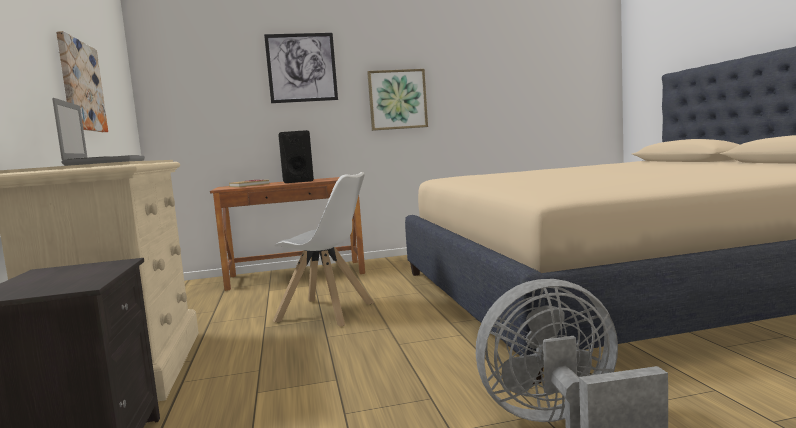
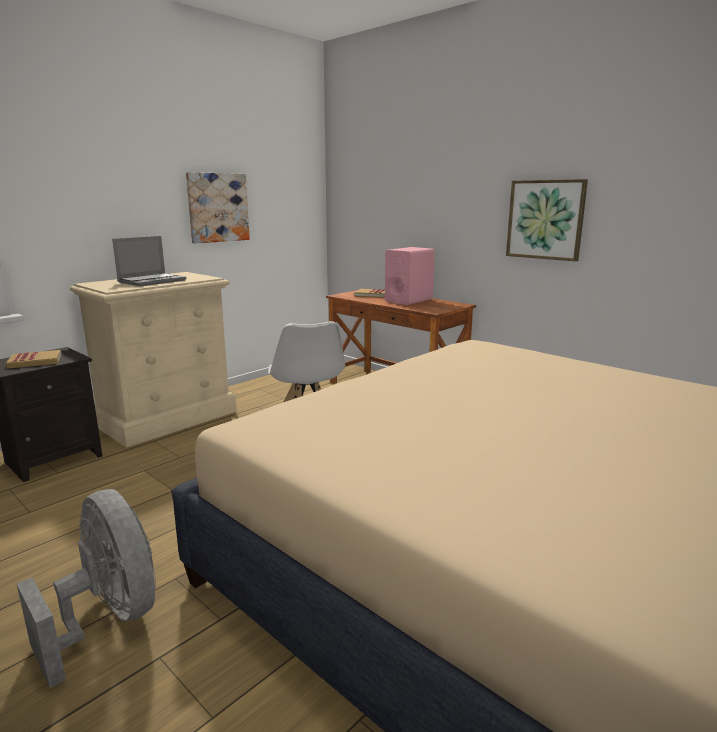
camera: 55 degrees right, 10 degrees up
picture [264,33,338,103] -> none
black speaker [278,130,314,183] -> pink speaker [385,247,435,305]
none -> book [6,350,61,369]

